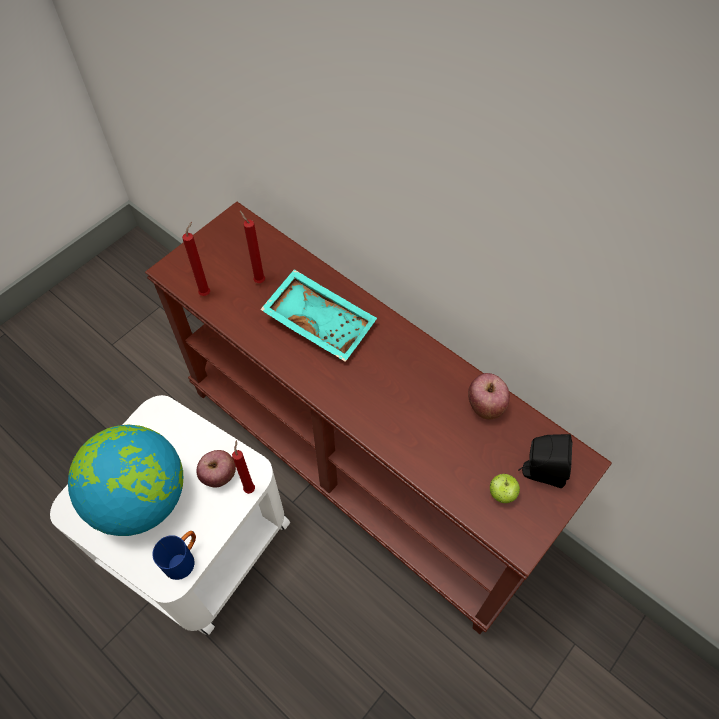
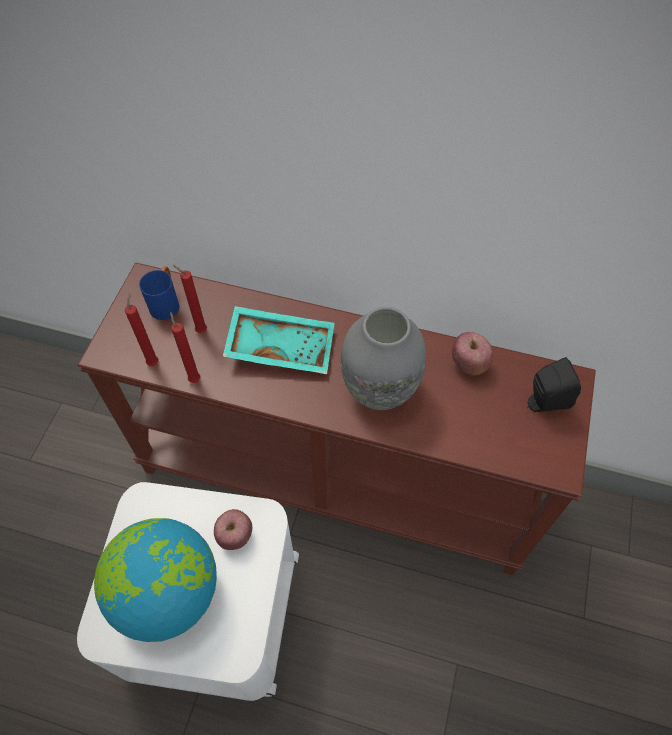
camera: 25 degrees left, 0 degrees up
blue mug [152,531,196,580] -> blue mug moved to [139,266,179,320]
red candle [232,440,255,494] -> red candle moved to [170,311,200,383]
apple [490,474,520,503] -> none
none -> grey vase [341,307,426,410]

